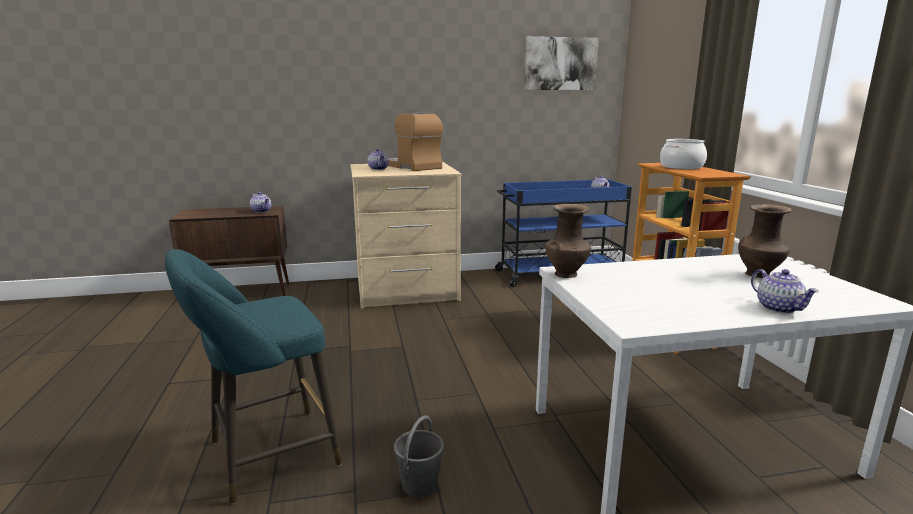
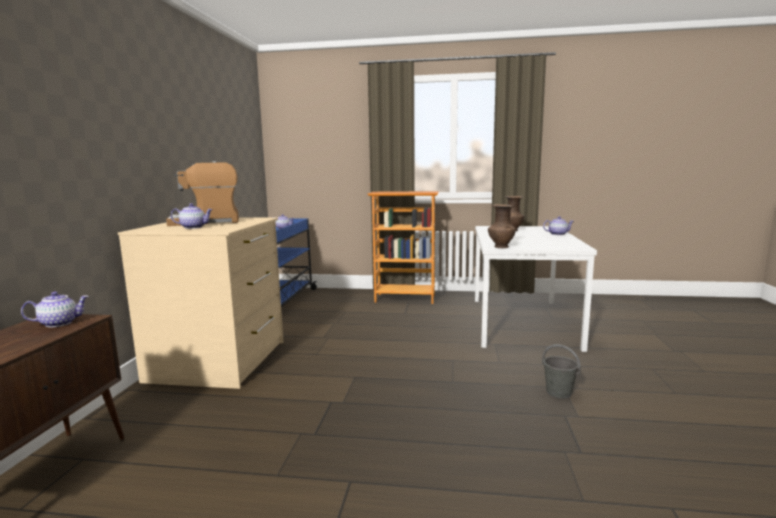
camera: 70 degrees left, 5 degrees down
turquoise stool [165,249,342,504] -> none
picture [524,36,599,90] -> none
cooking pot [660,139,707,169] -> none

